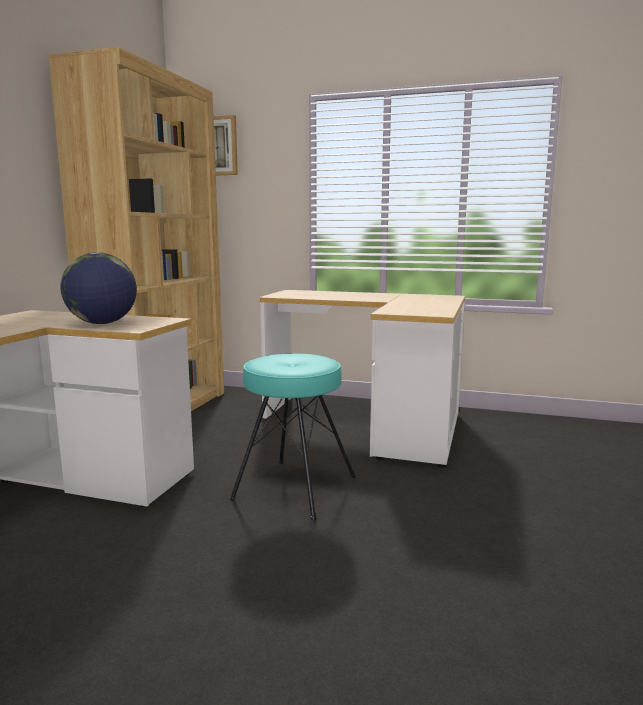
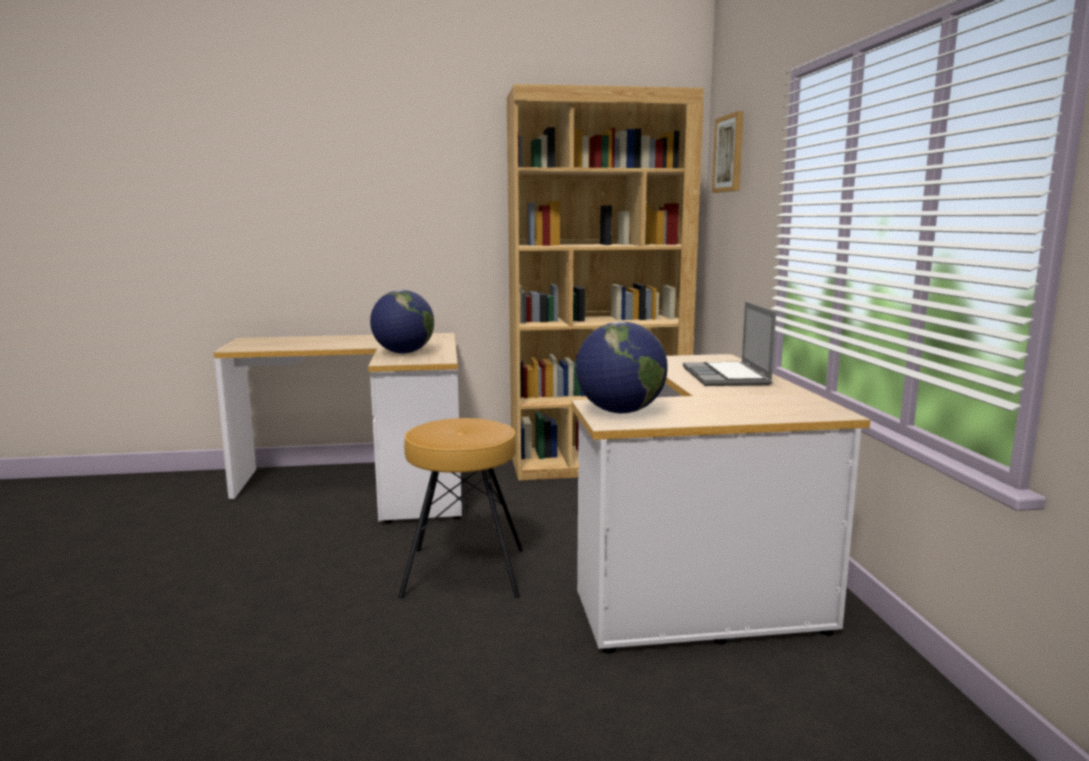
camera: 65 degrees right, 0 degrees up
turquoise stool [230,354,356,521] -> brown stool [398,418,523,598]
none -> globe [576,321,668,413]
none -> laptop [683,302,776,386]

